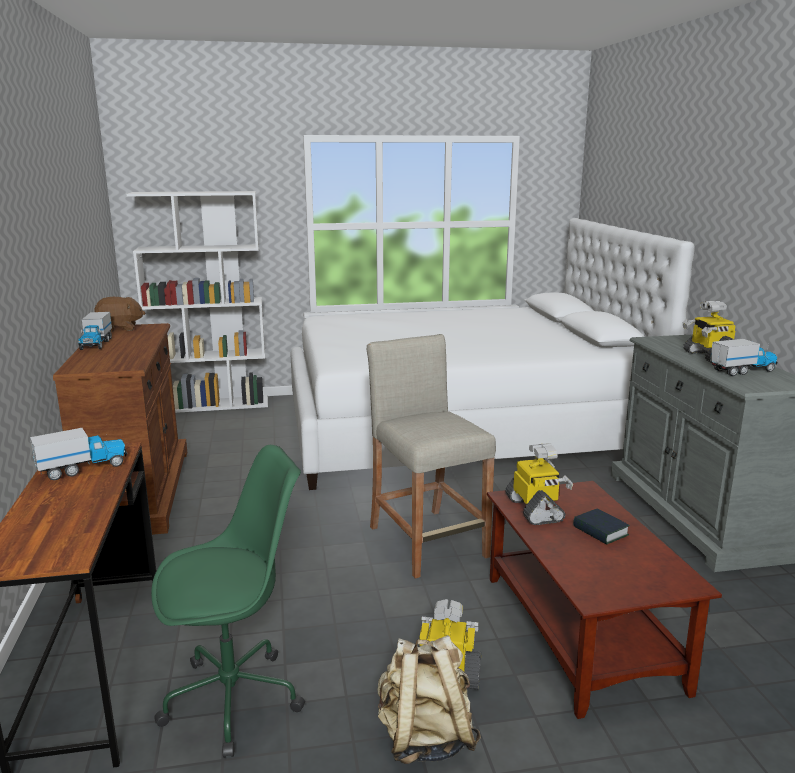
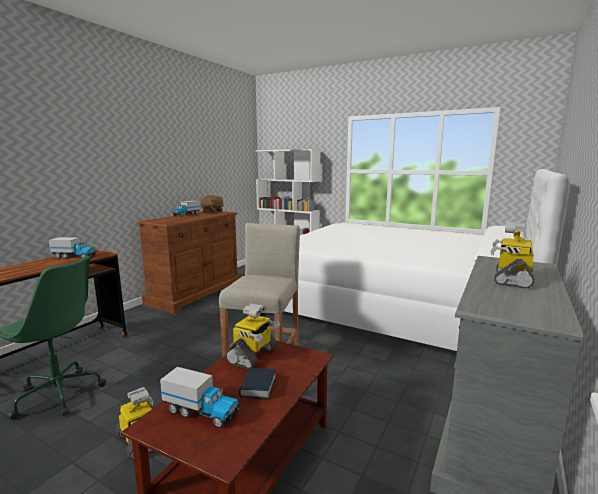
camera: 40 degrees right, 5 degrees down
beige backpack [377,635,481,764] -> none
toy truck [710,339,777,376] -> toy truck moved to [160,367,239,428]

